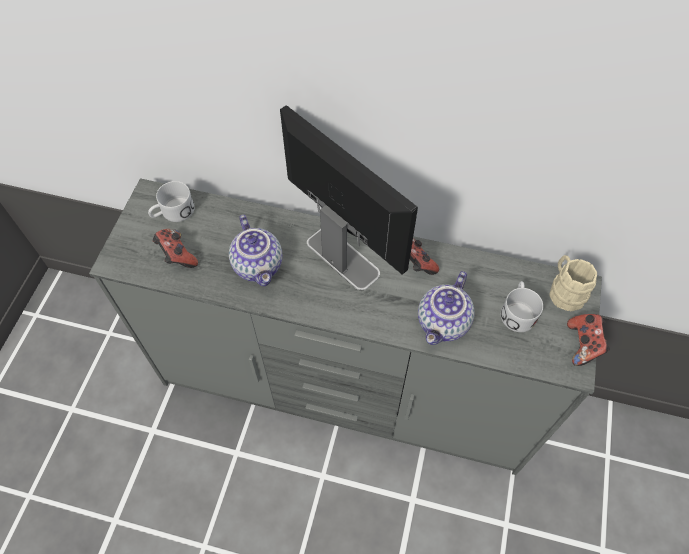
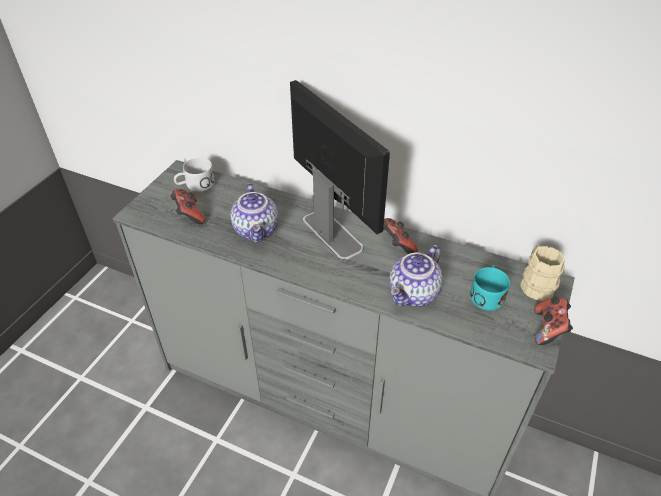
camera: 10 degrees right, 15 degrees down
white mug [501,281,543,332] -> turquoise mug [470,265,510,311]

